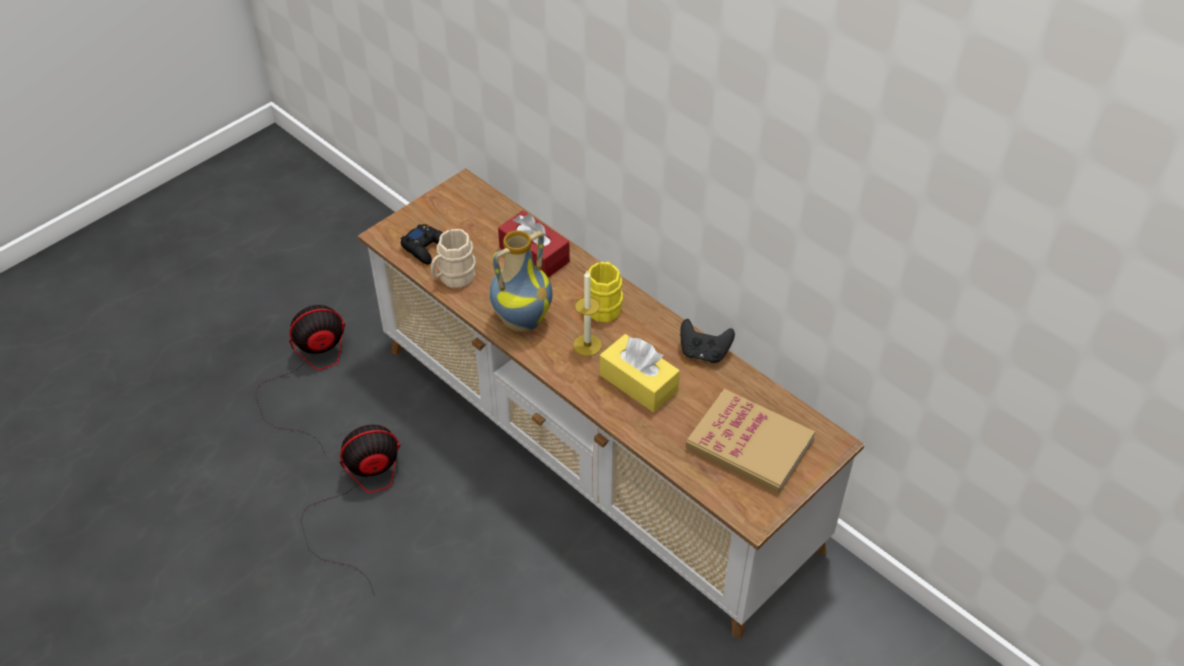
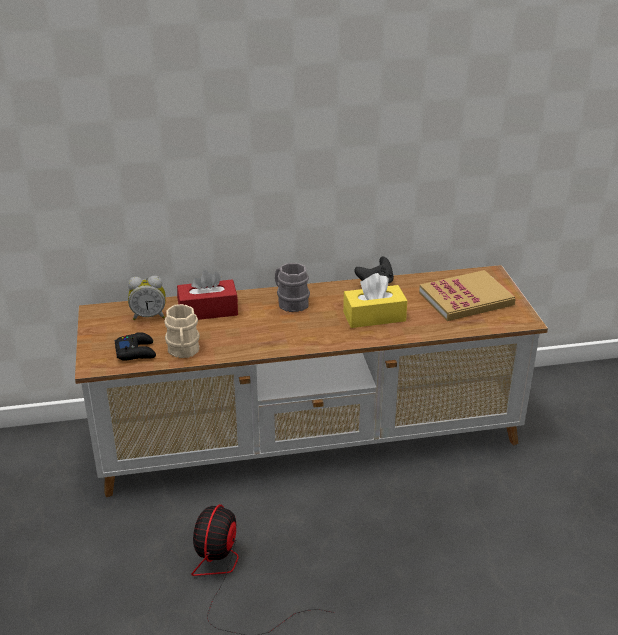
camera: 55 degrees left, 15 degrees down
fan [255,305,345,456] -> none
vase [489,230,552,332] -> none
candle [574,271,602,356] -> none
yellow mug [589,261,623,323] -> grey mug [275,263,310,312]
none -> alarm clock [128,276,166,320]

